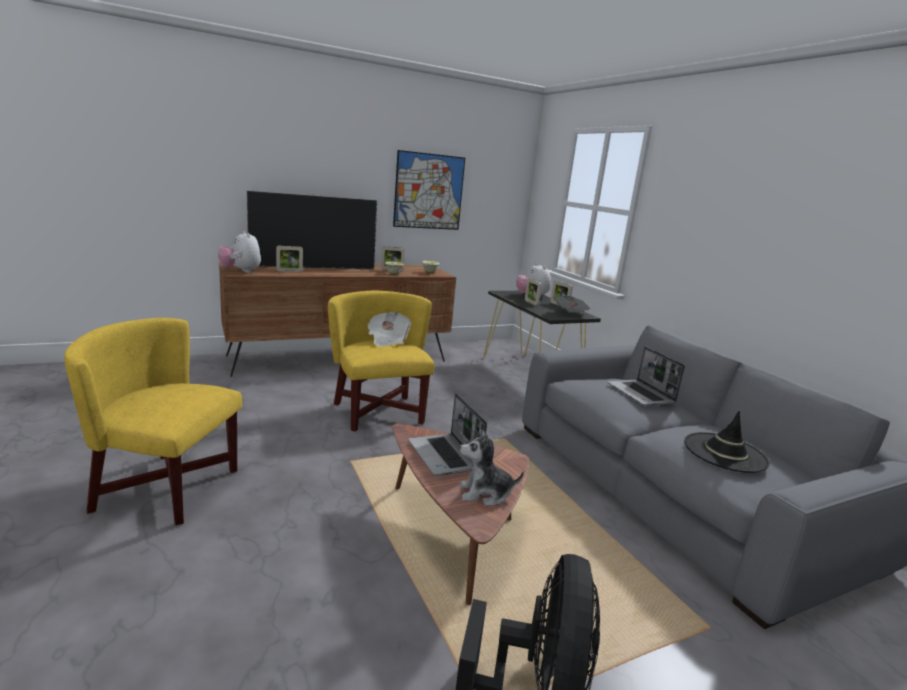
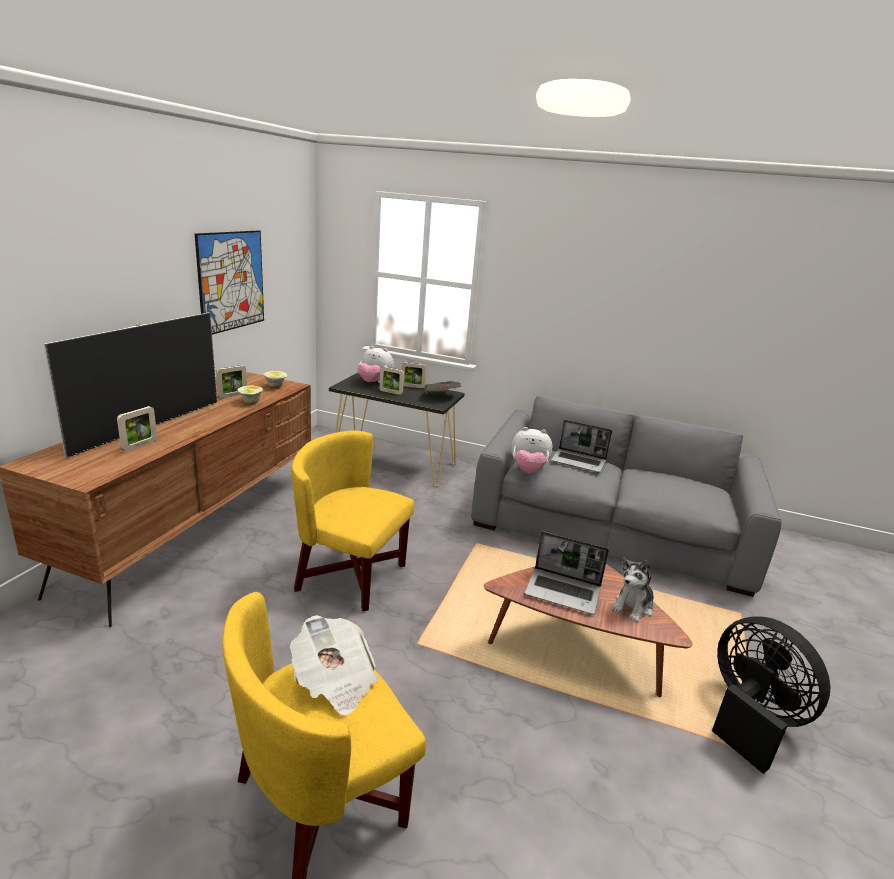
camera: 45 degrees left, 5 degrees up
plush toy [218,231,261,273] -> plush toy moved to [511,427,553,473]
newspaper [367,312,412,346] -> newspaper moved to [290,615,379,715]
black hat [684,411,770,473] -> none

